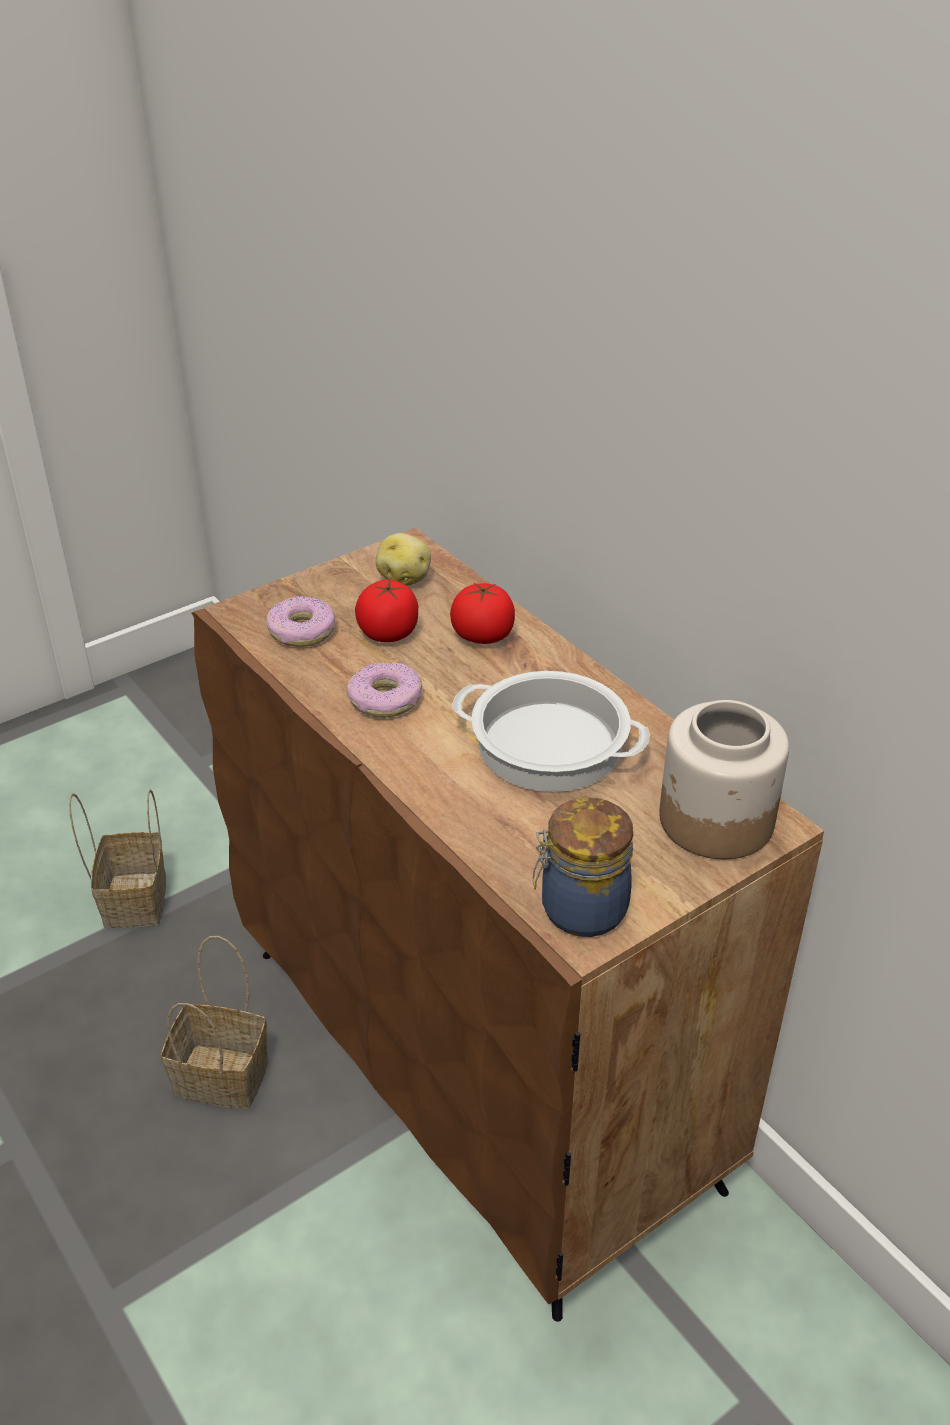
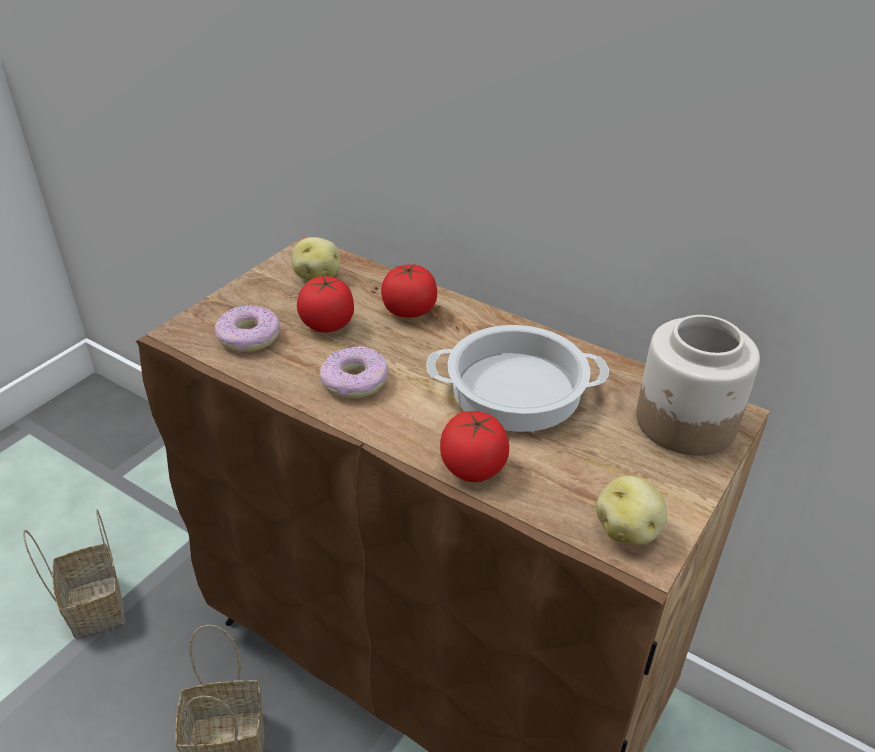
camera: 20 degrees left, 0 degrees up
jar [533,798,633,937] -> potato [596,476,668,545]
none -> tomato [440,411,509,482]

